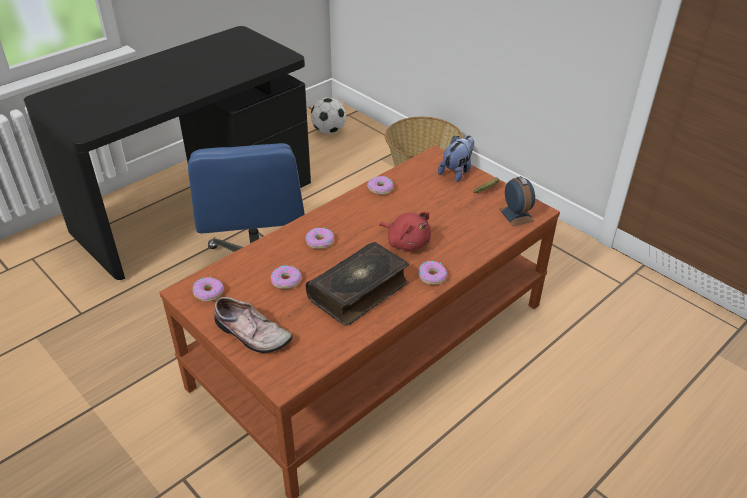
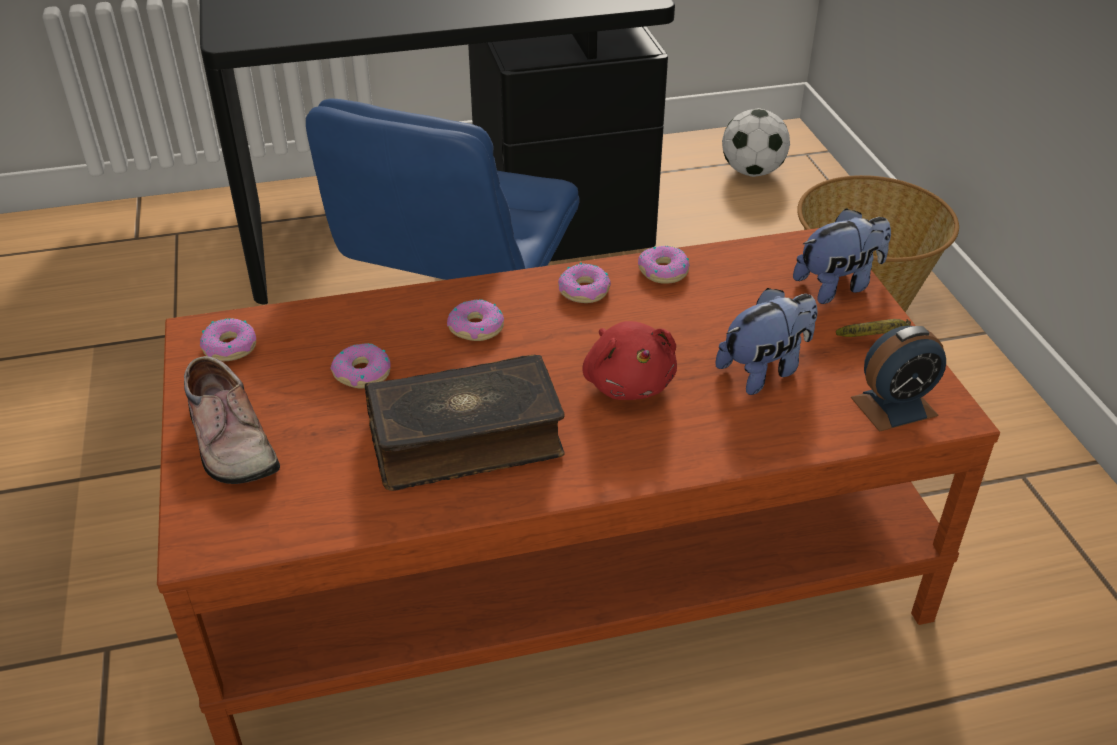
camera: 30 degrees right, 0 degrees up
donut [418,261,448,285] -> donut moved to [558,263,611,303]
alarm clock [499,176,535,226] -> alarm clock turned 60 degrees clockwise [851,326,946,432]
none -> plush toy [715,288,818,395]

